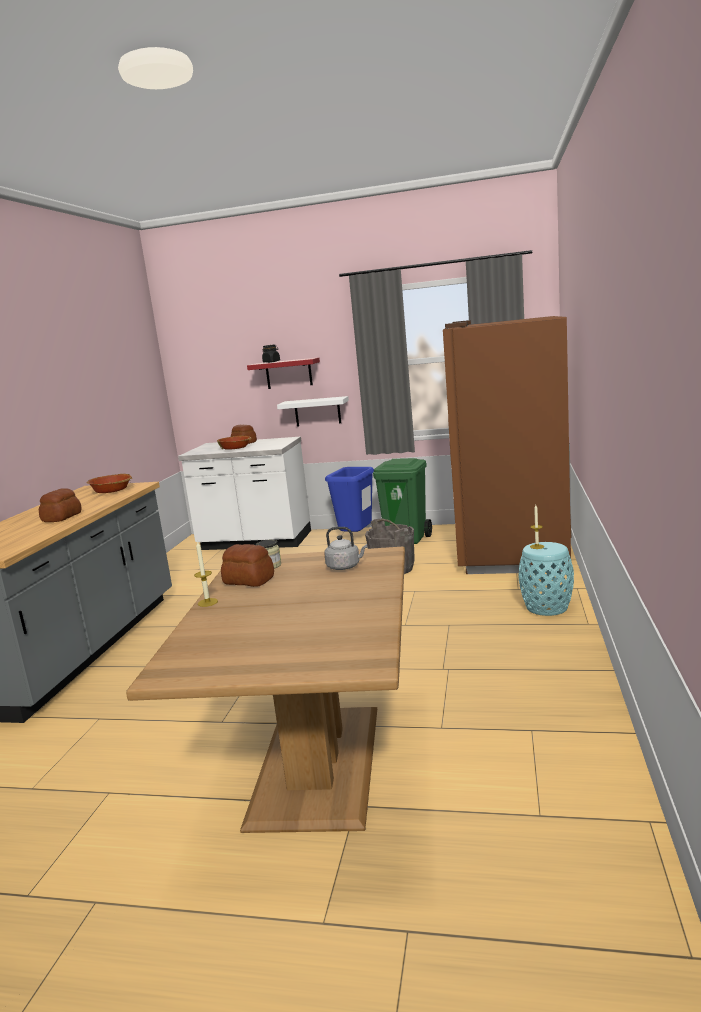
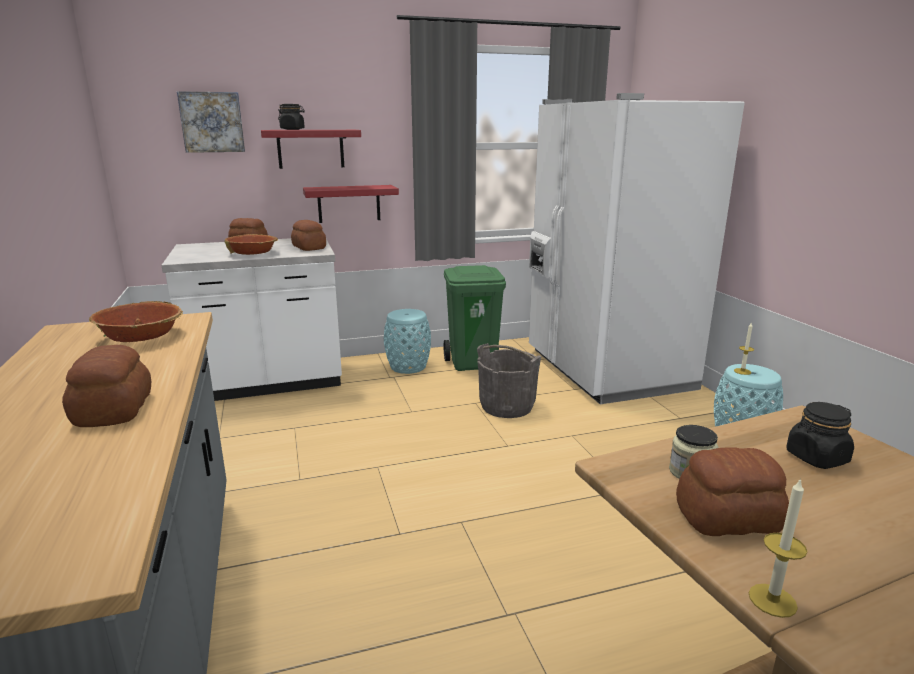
camera: 30 degrees left, 5 degrees up
white shelf [277,396,349,427] -> red shelf [303,185,399,223]
grey kettle [324,527,368,570] -> black jar [786,402,854,469]
blue trash can [325,467,374,532] -> turquoise stool [384,309,431,374]
brown fridge [443,316,572,574] -> white fridge [529,93,744,404]
none -> picture [177,91,245,153]
none -> bread [291,220,326,251]

